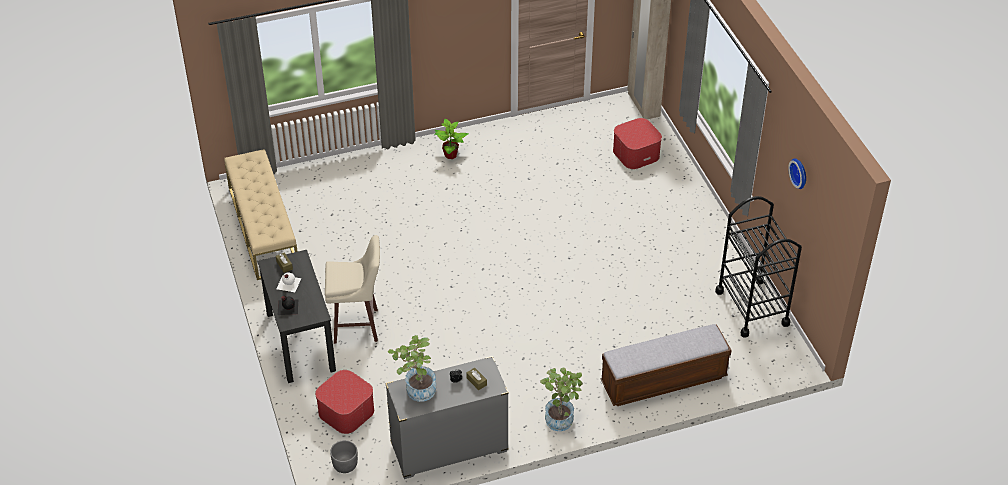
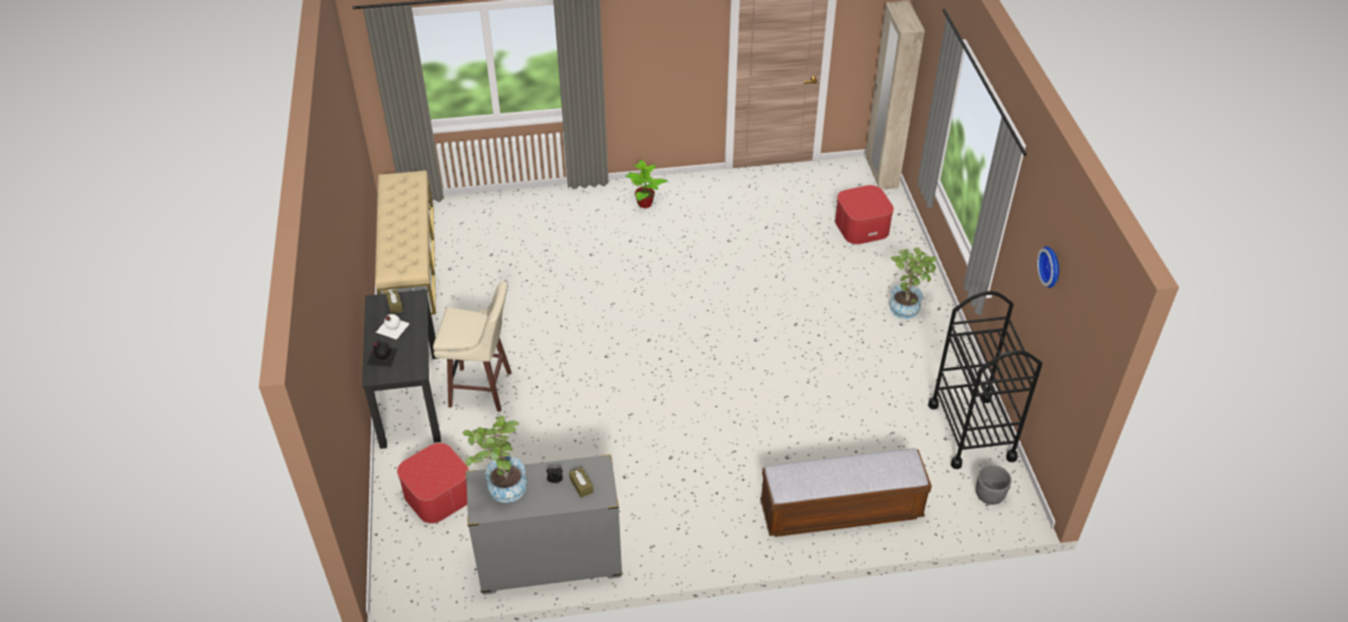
camera: 10 degrees right, 0 degrees up
grey planter [330,440,358,473] -> grey planter moved to [976,465,1012,505]
potted plant [540,368,583,432] -> potted plant moved to [889,247,937,319]

